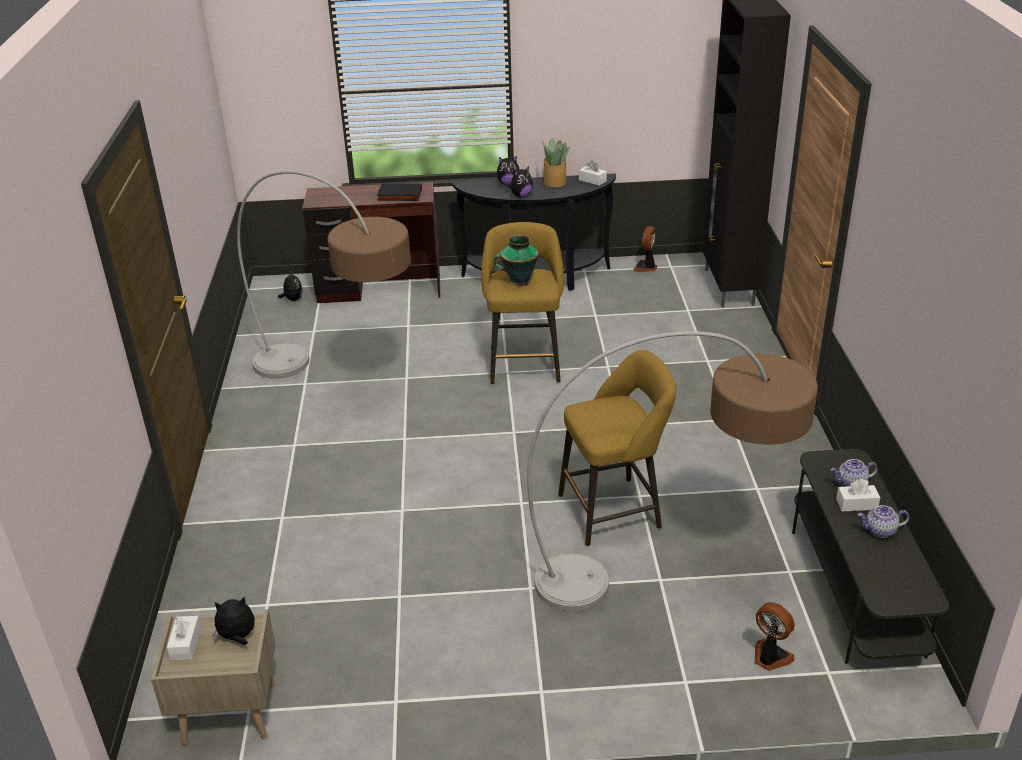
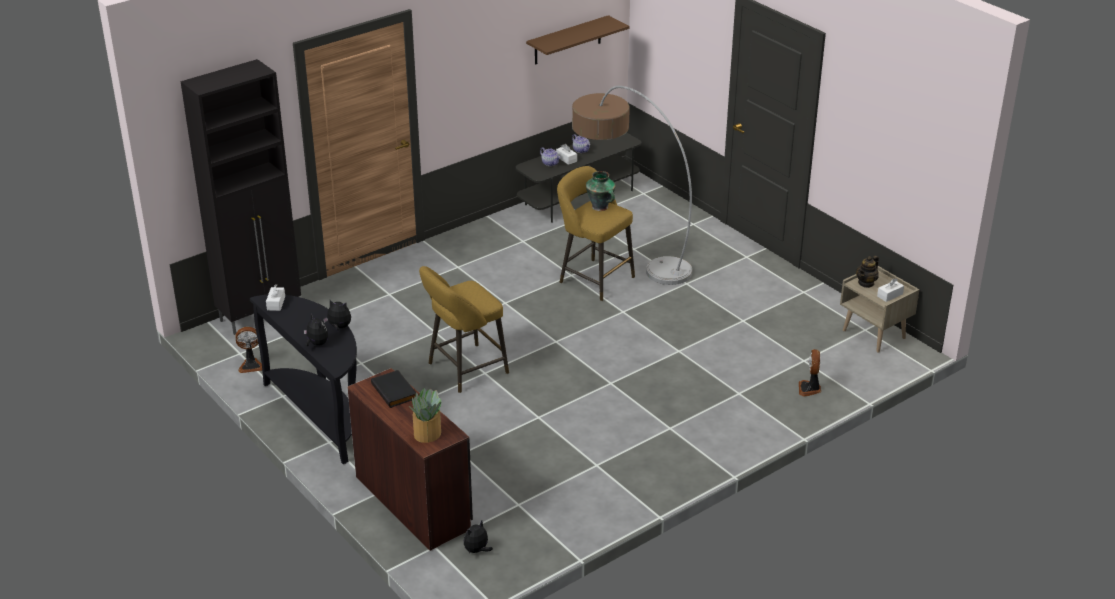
camera: 125 degrees left, 0 degrees up
plush toy [212,597,255,645] -> teapot [856,256,879,288]
floor lamp [237,170,411,379] -> none
vase [493,235,538,286] -> vase moved to [586,171,615,211]
potted plant [543,138,569,187] -> potted plant moved to [409,388,441,443]
fan [755,602,795,671] -> fan moved to [799,349,821,396]
none -> brown shelf [526,15,629,65]

